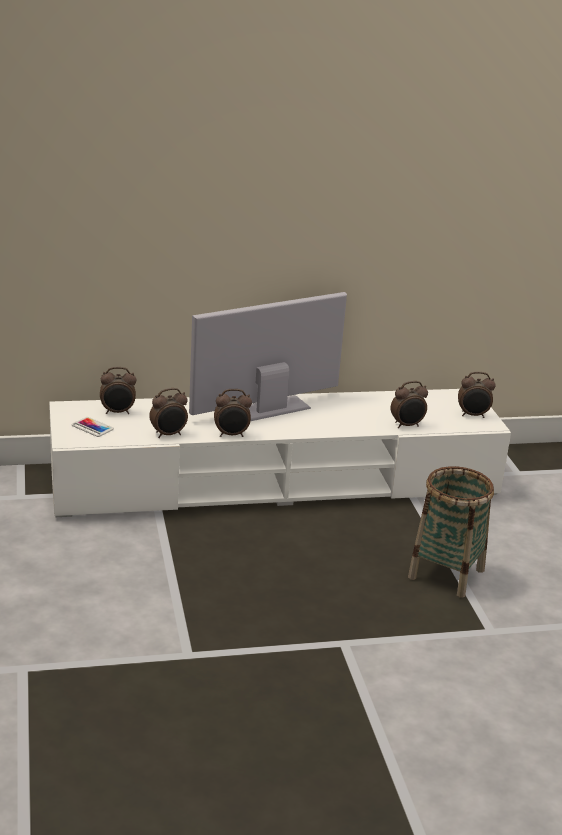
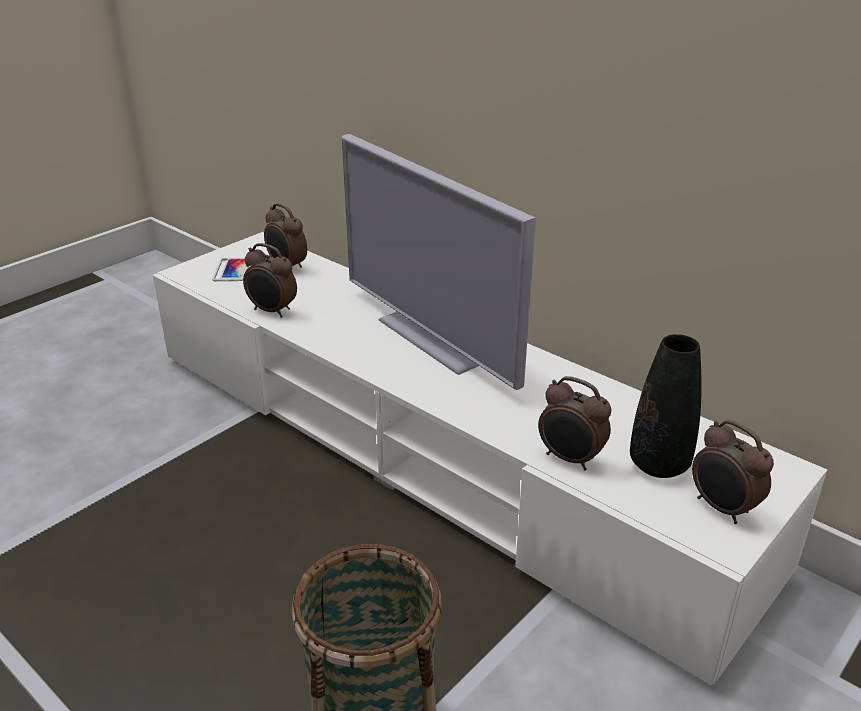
camera: 55 degrees right, 5 degrees up
television [189,292,347,421] -> television turned 150 degrees counterclockwise [342,134,536,390]
alarm clock [214,389,252,437] -> none
none -> black vase [630,334,702,478]

